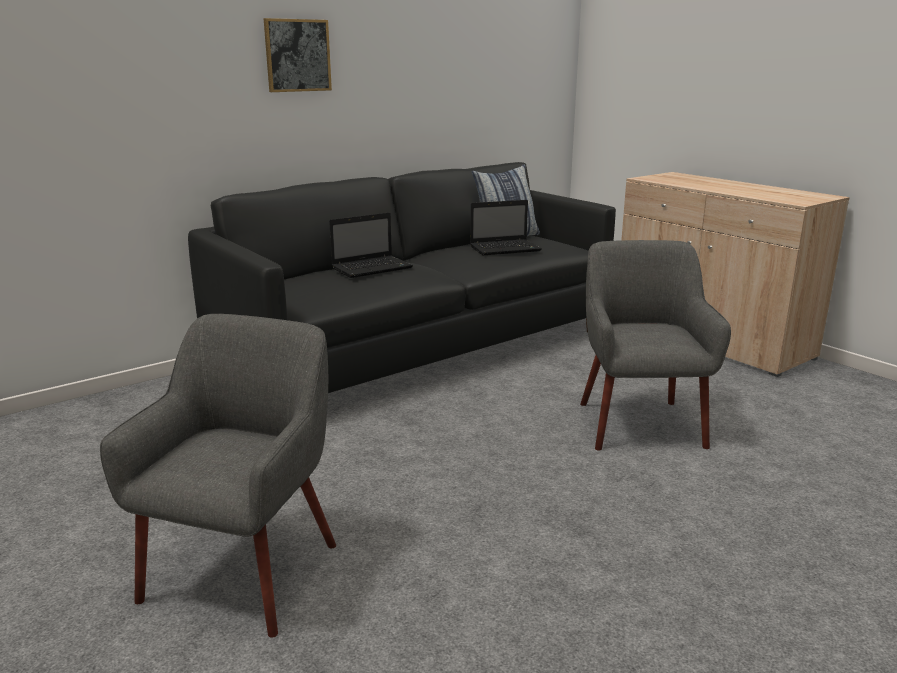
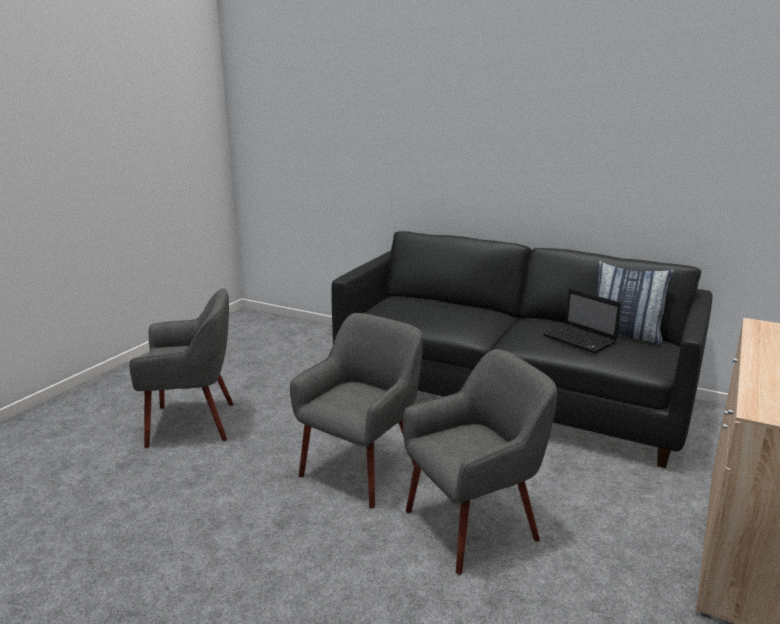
camera: 65 degrees right, 0 degrees up
picture [264,18,332,92] -> none
laptop [329,212,413,278] -> none
none -> grey armchair [290,313,423,509]

